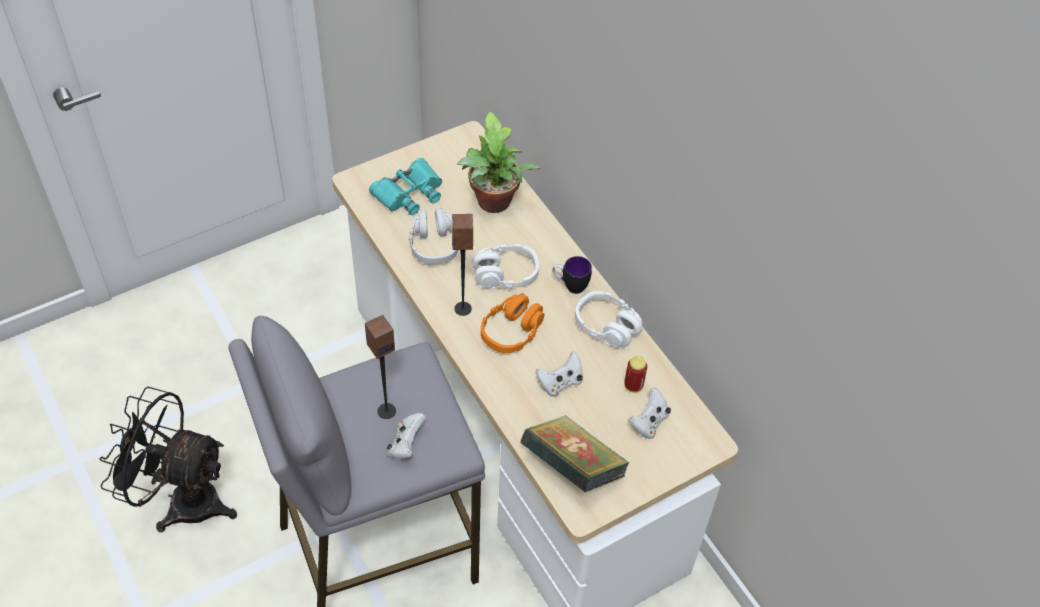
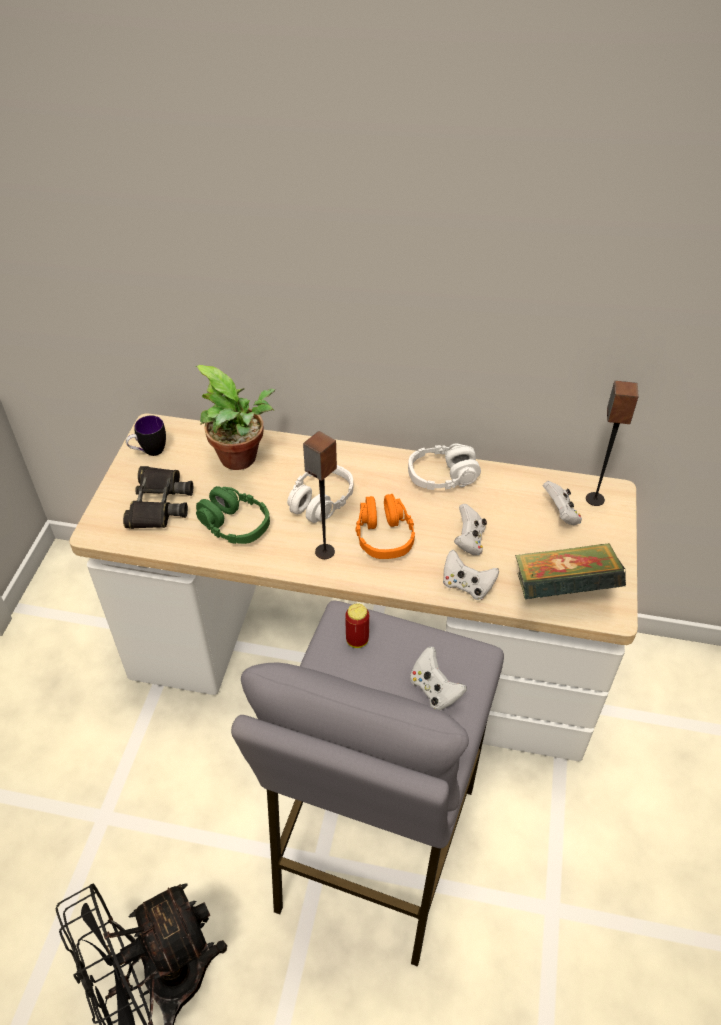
camera: 45 degrees left, 5 degrees down
speaker [365,315,396,419] -> speaker moved to [586,381,639,506]
turquoise binoculars [369,158,442,215] -> black binoculars [123,466,193,529]
grey headphones [409,208,459,265] -> green headphones [196,486,270,544]
mug [553,256,592,294] -> mug moved to [126,416,166,456]
can [624,356,647,393] -> can moved to [345,603,369,648]
none -> white game controller [443,550,499,600]

